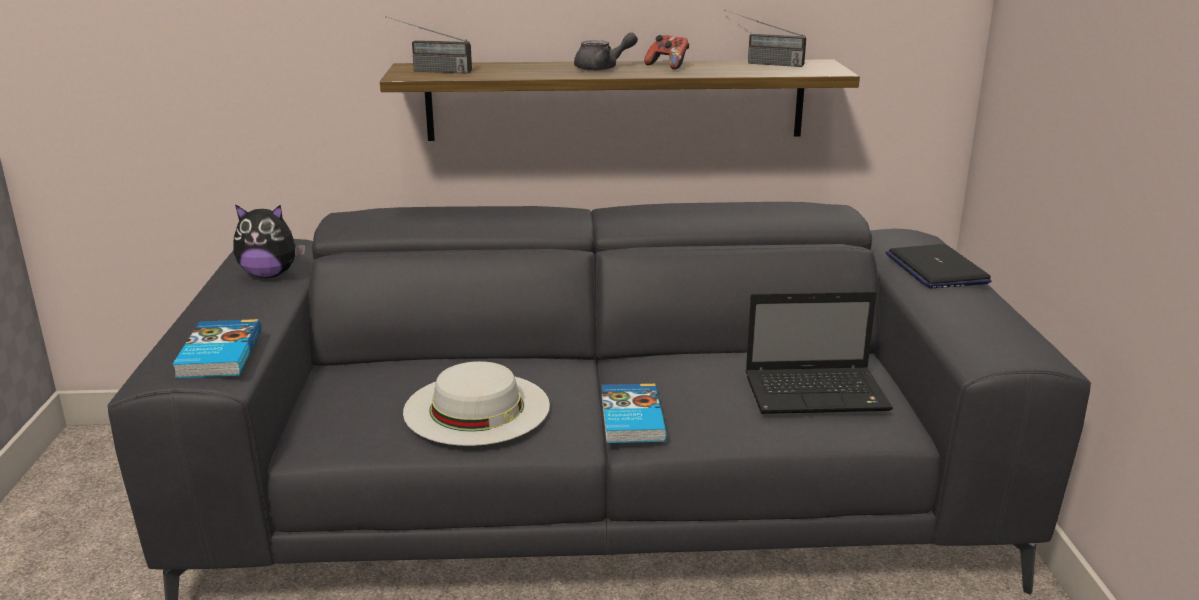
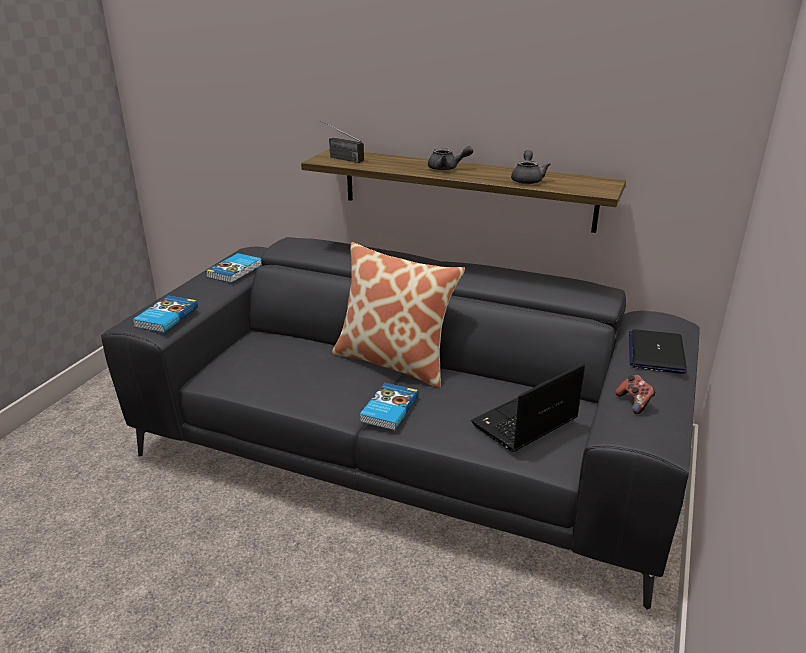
camera: 25 degrees right, 5 degrees up
plush toy [233,204,305,278] -> book [206,253,262,283]
white hat [403,361,550,446] -> none
game controller [644,35,689,70] -> game controller moved to [615,375,656,414]
radio [724,10,806,67] -> none
laptop [745,291,893,414] -> laptop turned 120 degrees clockwise [471,364,585,452]
none -> pillow [331,242,465,389]
none -> grey teapot [511,150,551,184]

